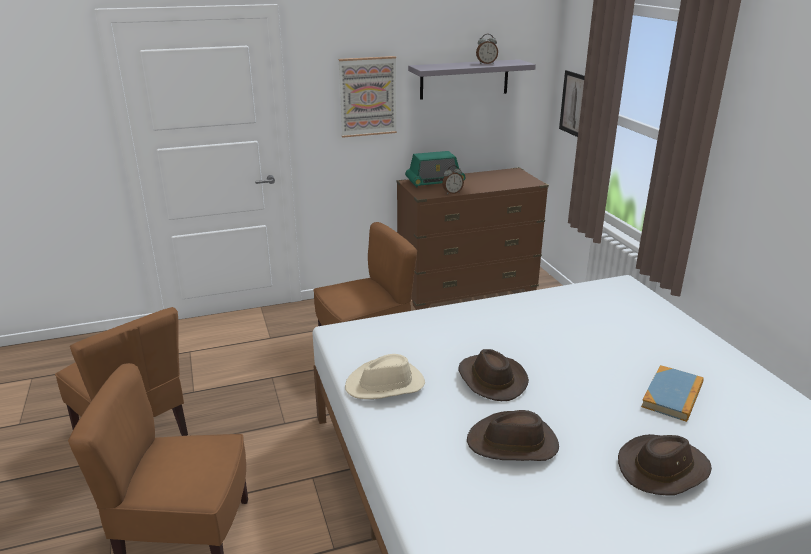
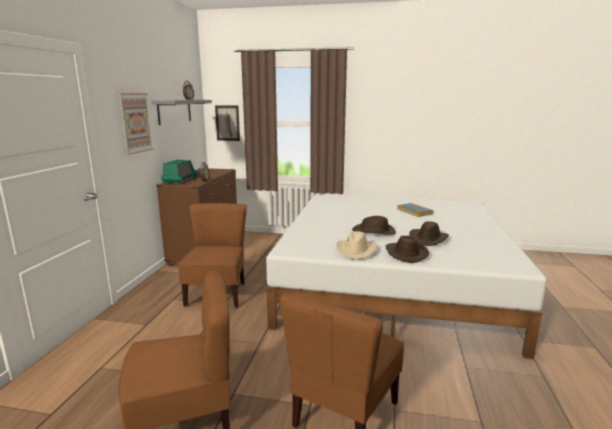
camera: 60 degrees left, 10 degrees down
brown hat [618,434,712,495] -> brown hat moved to [386,236,429,263]

